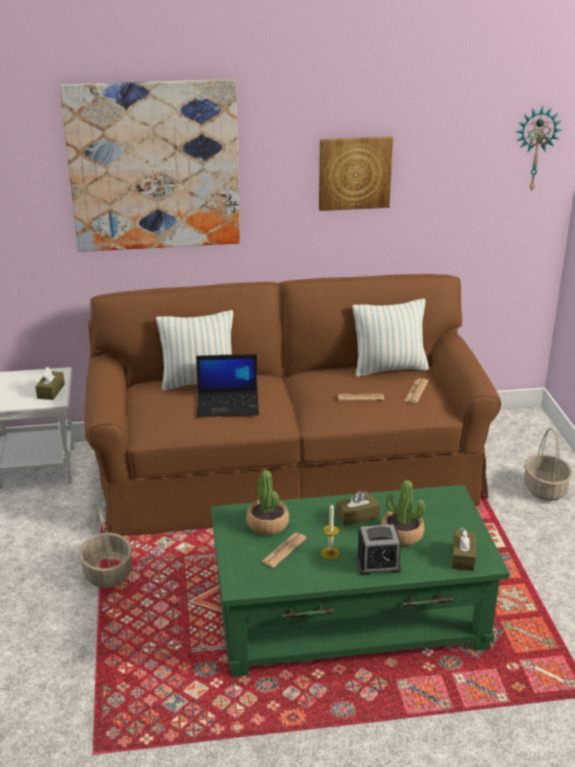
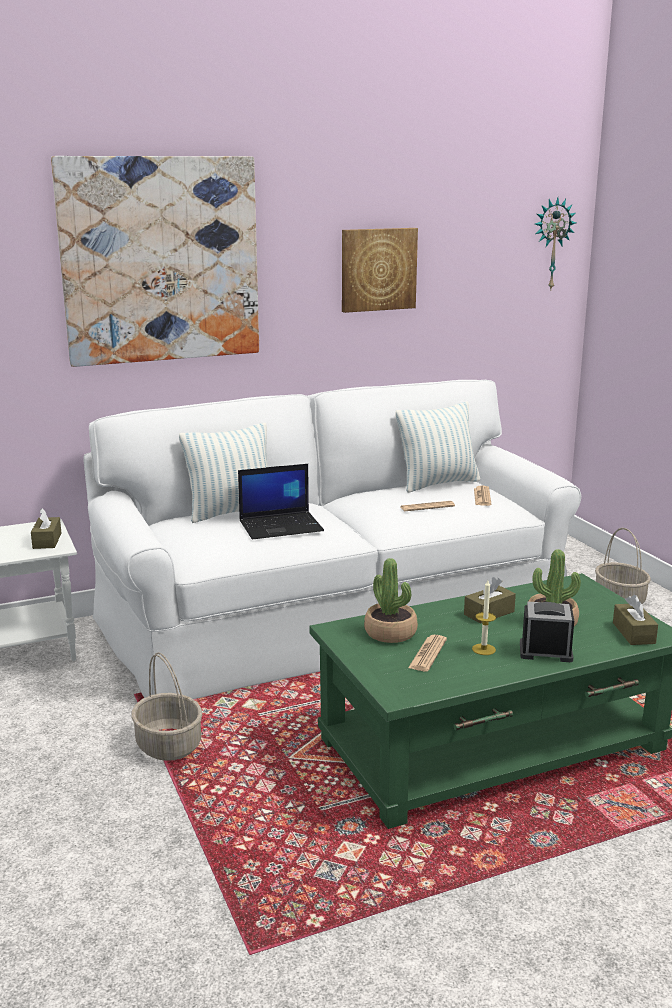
camera: 15 degrees left, 10 degrees down
brown sofa [85,274,501,536] -> white sofa [83,380,581,699]
alarm clock [356,524,401,575] -> alarm clock turned 150 degrees counterclockwise [520,601,574,662]

